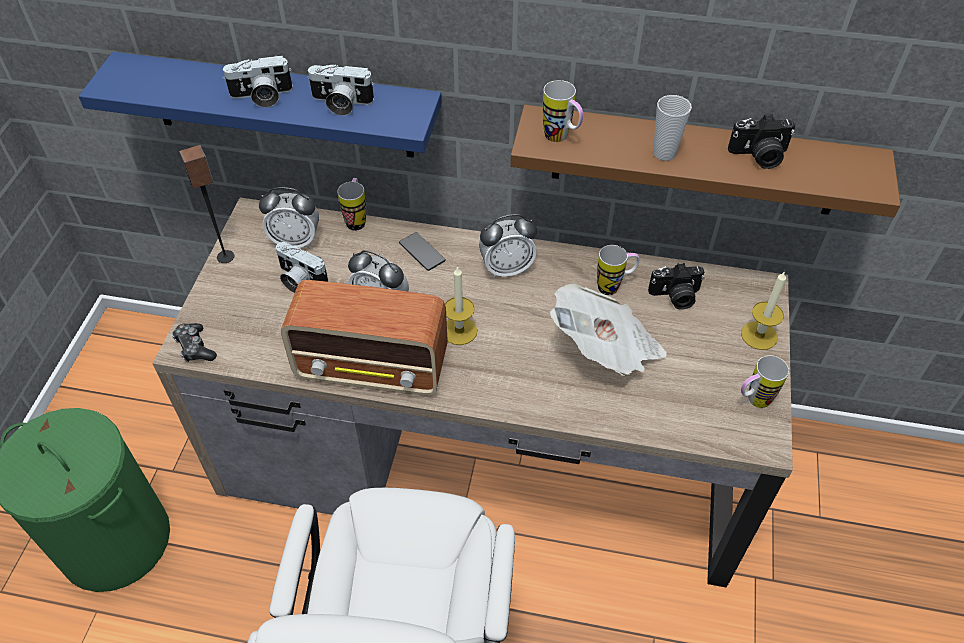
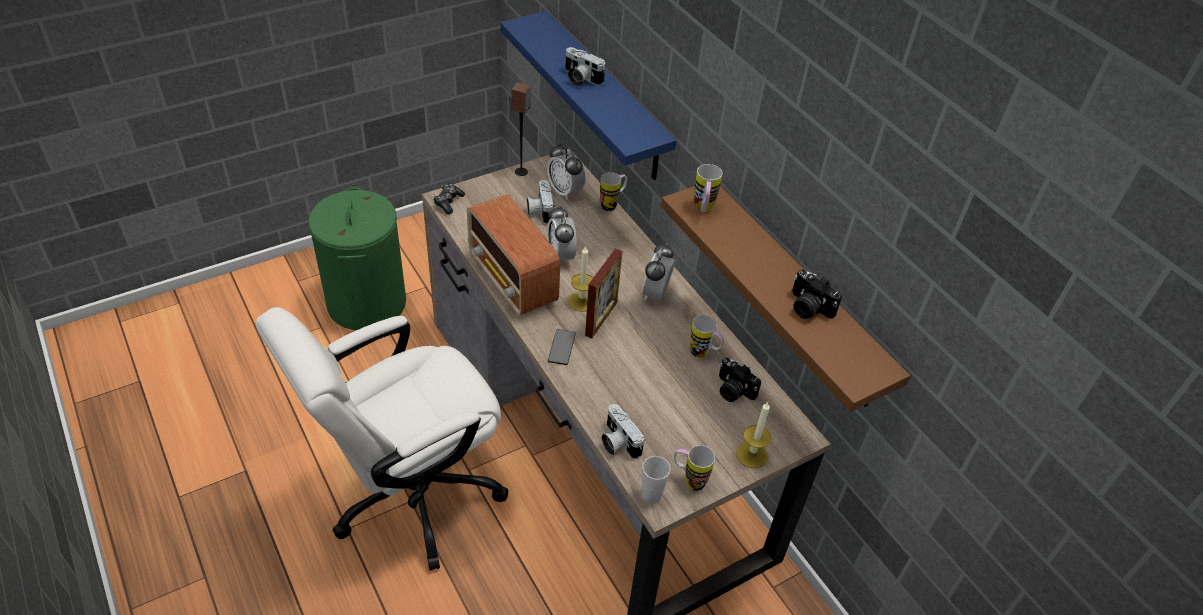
camera: 45 degrees right, 5 degrees down
camera [307,64,374,116] -> camera moved to [602,404,644,459]
phone [399,232,446,271] -> phone moved to [548,329,576,365]
alarm clock [479,214,537,278] -> alarm clock turned 75 degrees clockwise [641,243,675,301]
newspaper [549,284,667,376] -> none
cup [653,95,692,161] -> cup moved to [642,456,671,504]
none -> picture frame [585,248,622,338]

